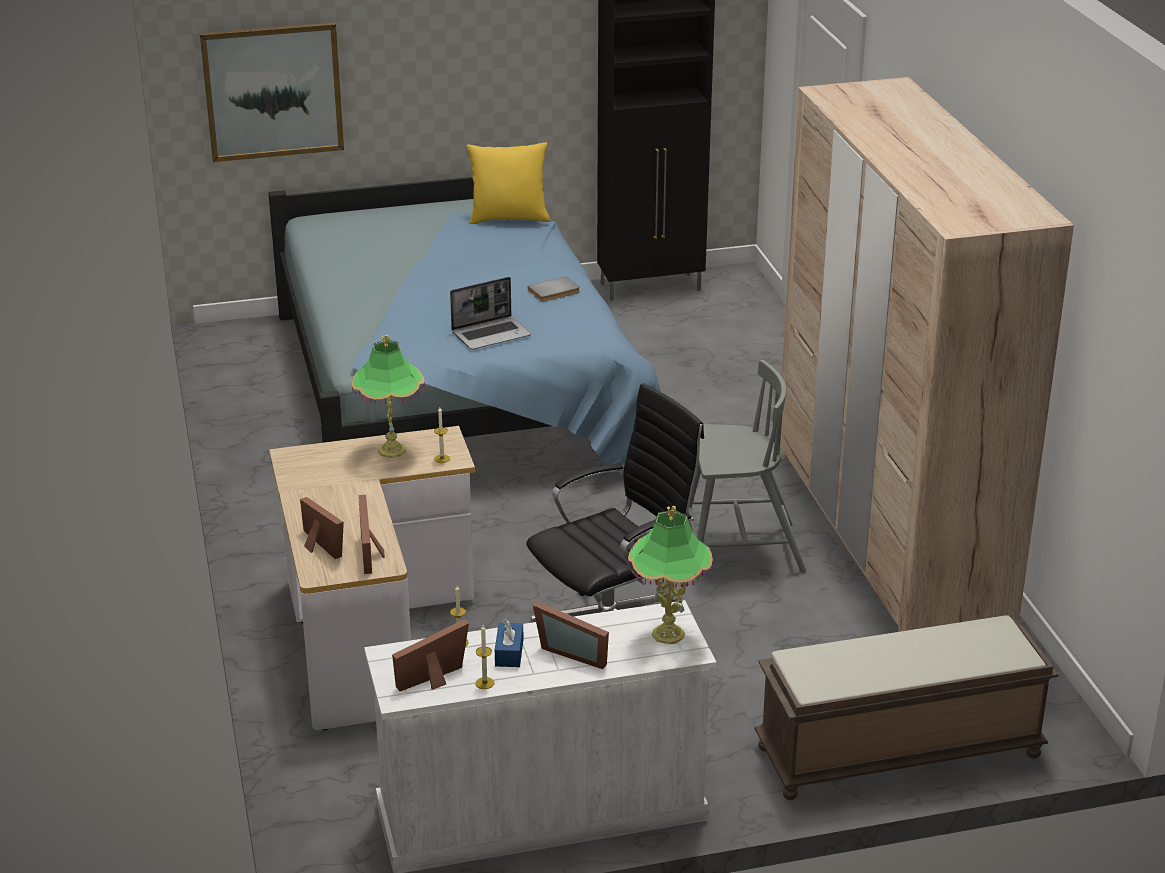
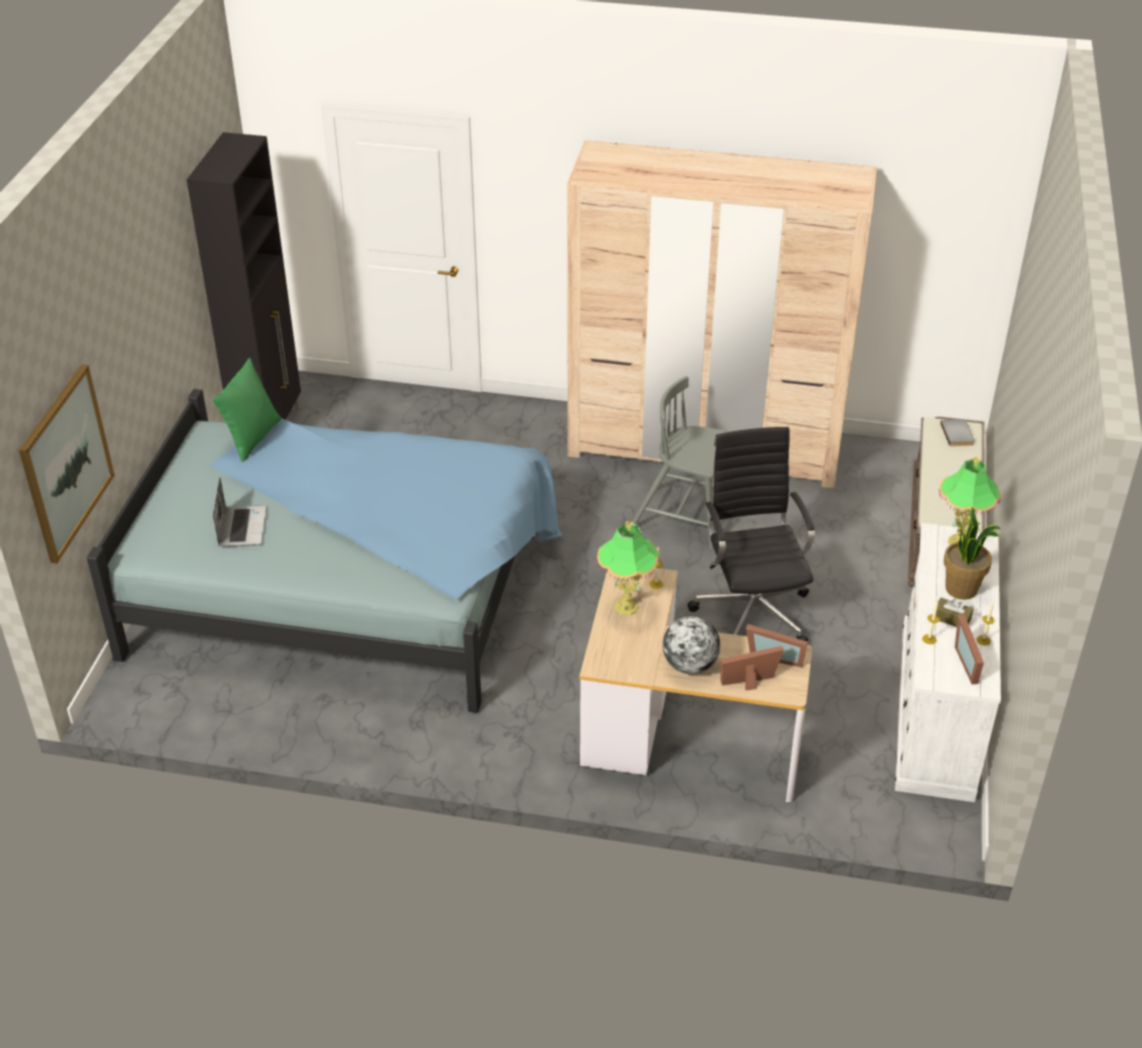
camera: 65 degrees left, 10 degrees up
laptop [450,277,531,350] -> laptop moved to [213,478,266,547]
yellow pillow [467,142,550,224] -> green pillow [212,358,281,462]
blue tissue box [495,619,524,667] -> brown tissue box [936,598,973,627]
grey book [528,277,580,302] -> grey book moved to [940,419,974,446]
picture frame [533,601,609,669] -> potted plant [944,507,1001,600]
grey chair [688,360,807,579] -> grey chair turned 90 degrees counterclockwise [632,376,732,549]
none -> globe [663,616,720,674]

